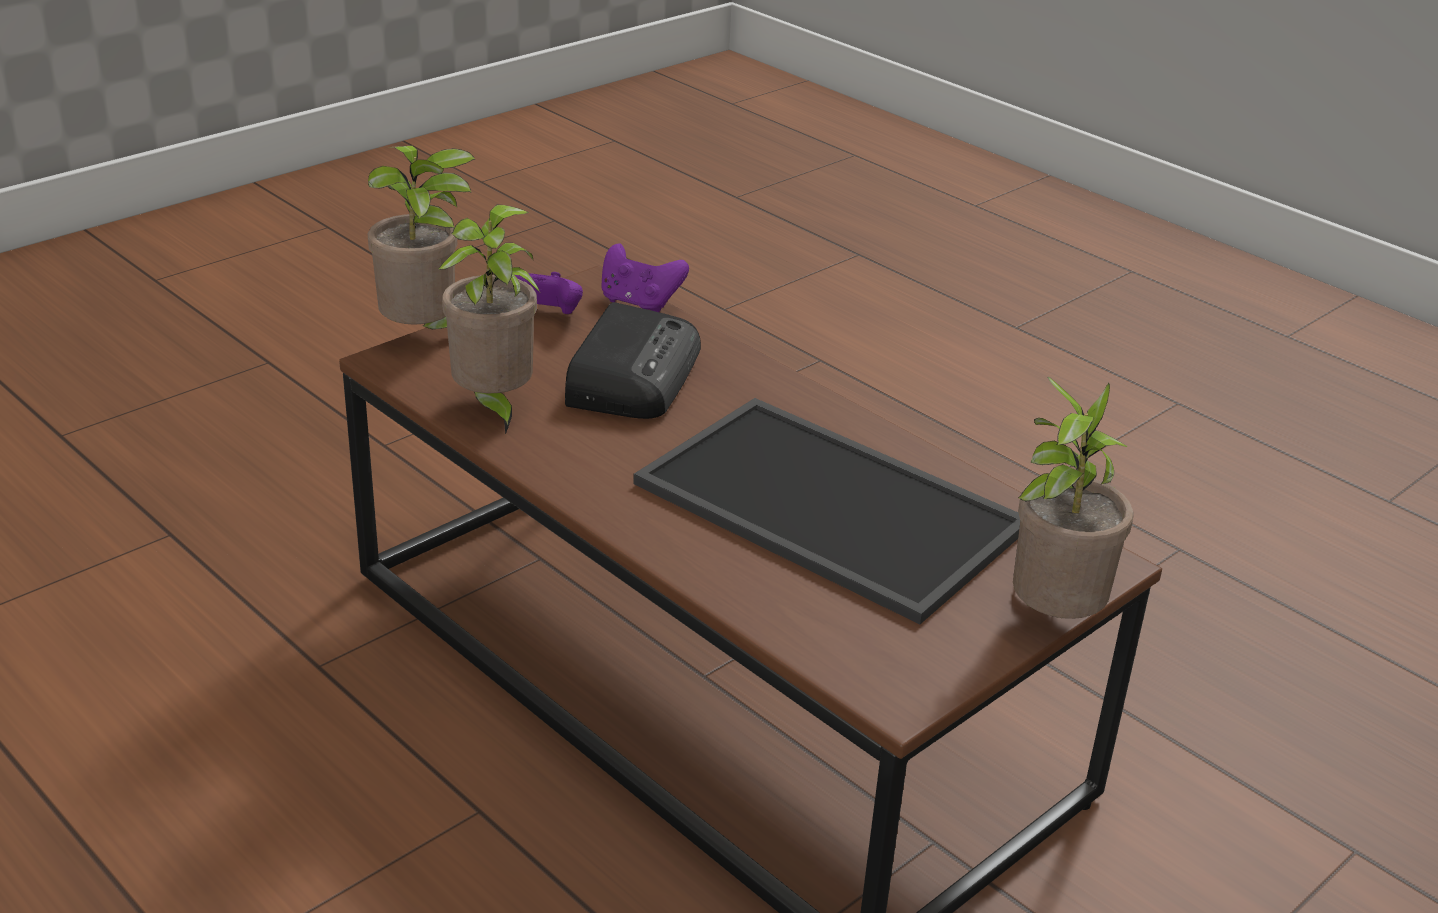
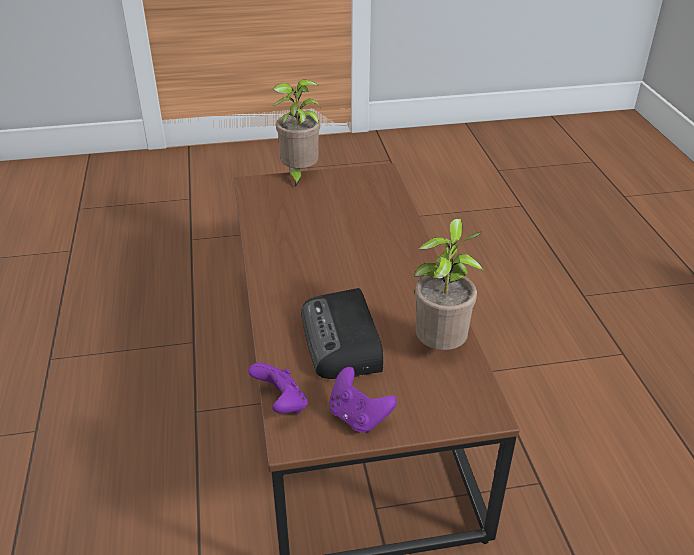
camera: 145 degrees left, 5 degrees up
potted plant [368,146,476,329] -> none
radio [565,302,701,419] -> radio turned 60 degrees counterclockwise [301,288,383,379]
tray [633,398,1020,624] -> none

